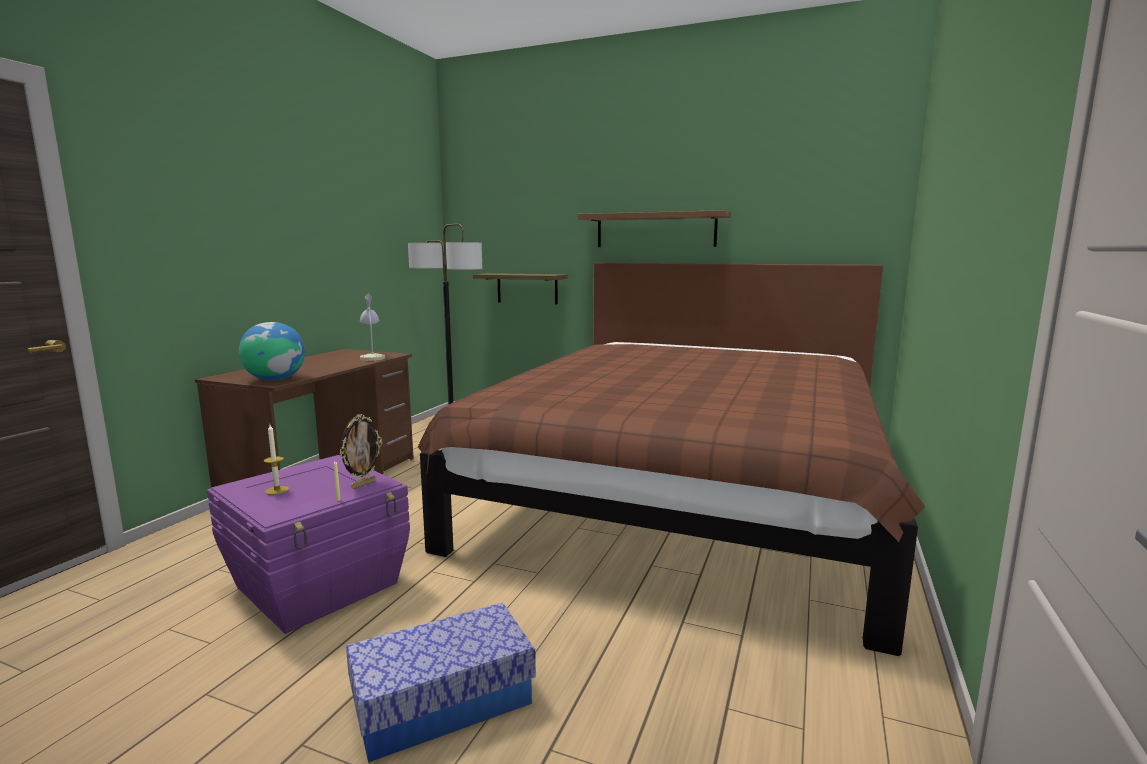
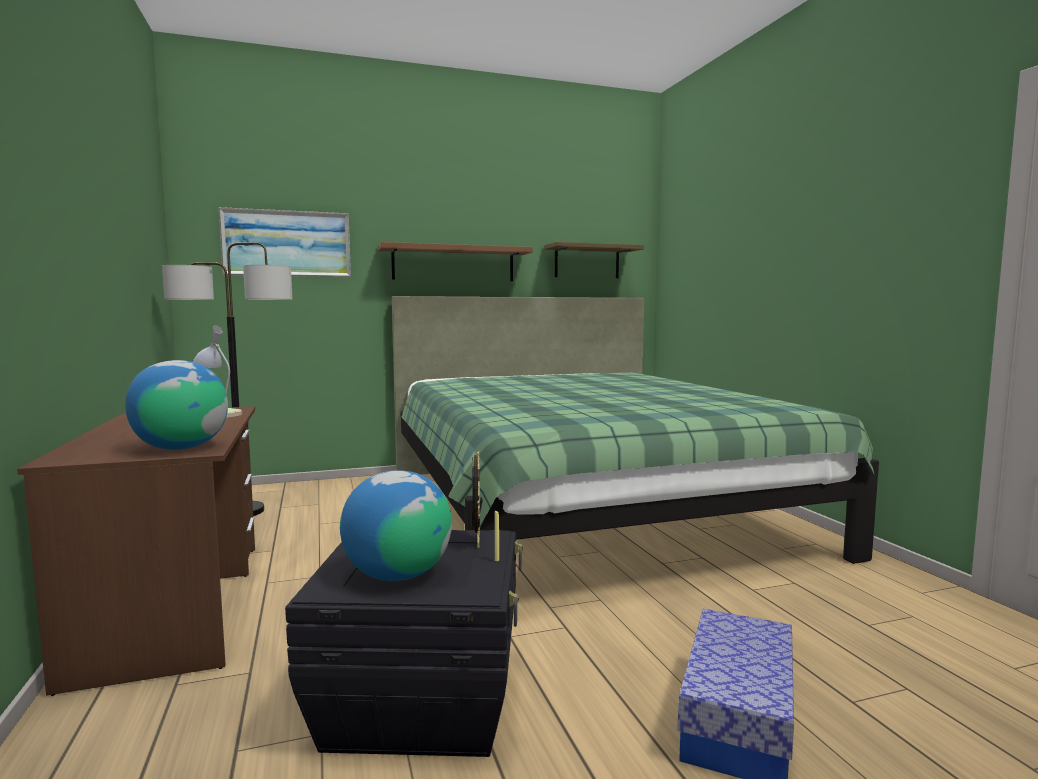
camera: 40 degrees left, 5 degrees down
purple storage box [207,455,410,634] -> black storage box [285,530,523,757]
candle [264,425,289,495] -> globe [340,470,452,581]
brown bed [418,263,925,656] -> green bed [392,296,879,564]
shelf [473,273,568,304] -> shelf moved to [544,242,644,278]
none -> picture [219,207,351,277]

